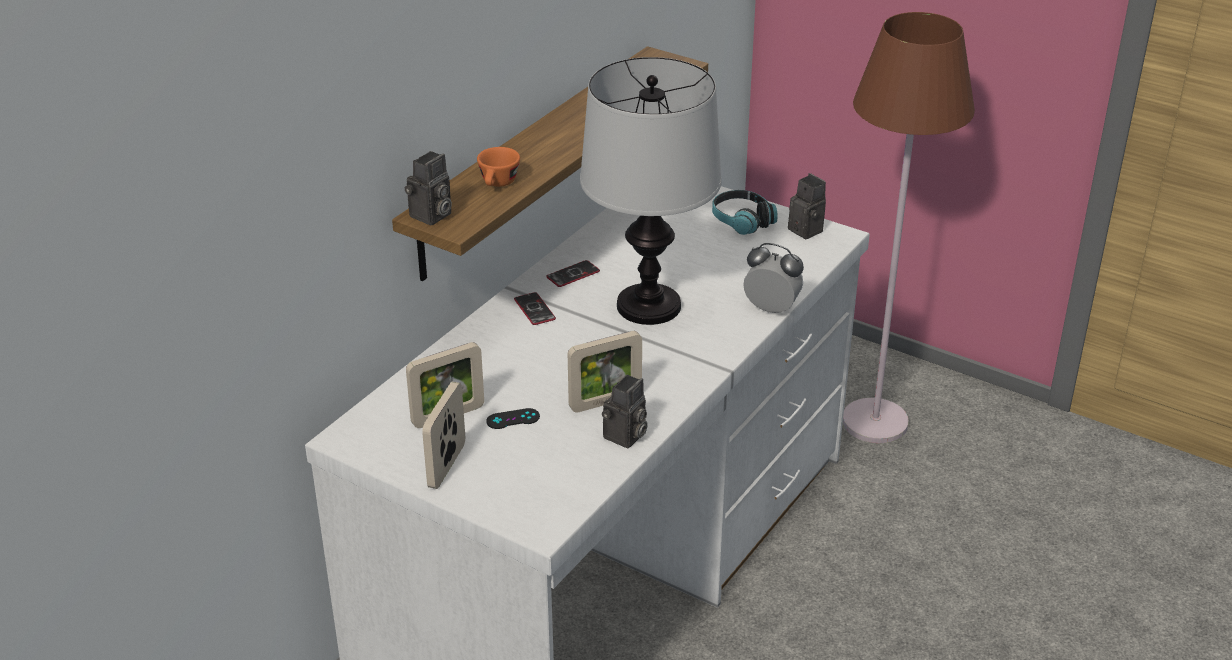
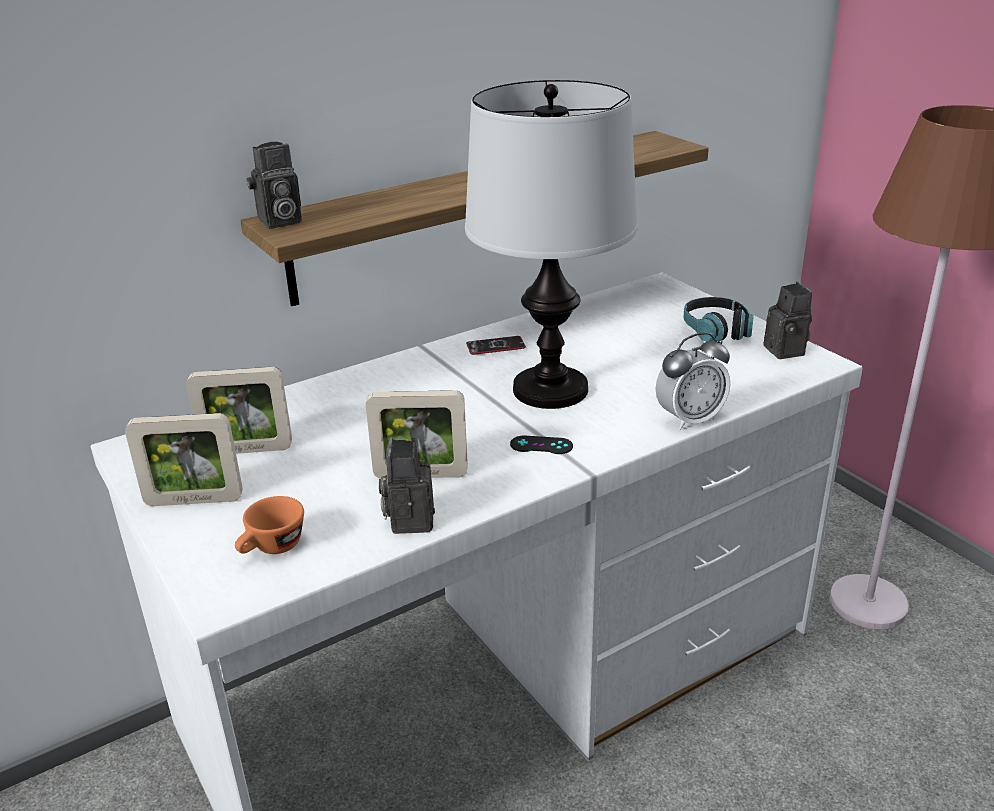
camera: 25 degrees right, 5 degrees down
picture frame [422,382,465,489] -> picture frame turned 135 degrees counterclockwise [125,413,242,506]
orange cup [477,147,520,187] -> orange cup moved to [235,496,304,554]
black game controller [486,408,540,429] -> black game controller moved to [510,436,573,454]
phone [514,292,556,325] -> none
camera [602,375,648,448] -> camera turned 120 degrees clockwise [379,437,435,534]
alarm clock [743,243,804,313] -> alarm clock turned 105 degrees clockwise [656,332,730,430]

